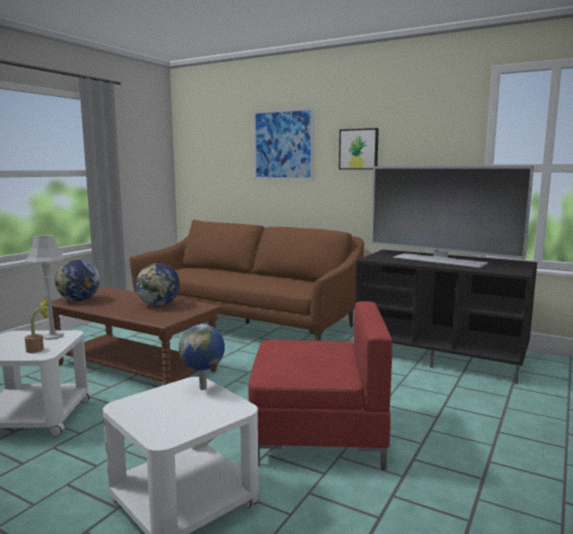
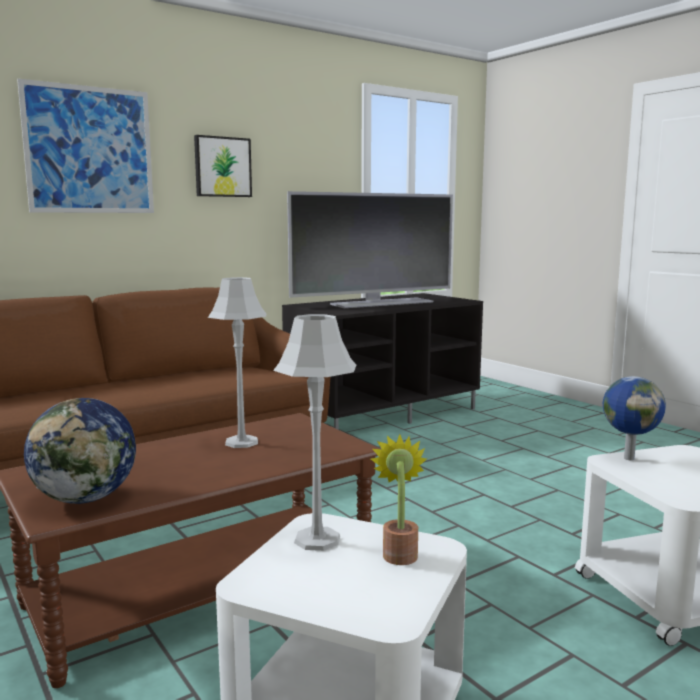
camera: 65 degrees left, 0 degrees up
globe [136,263,180,306] -> grey table lamp [208,277,266,448]
red armchair [248,301,392,470] -> none

